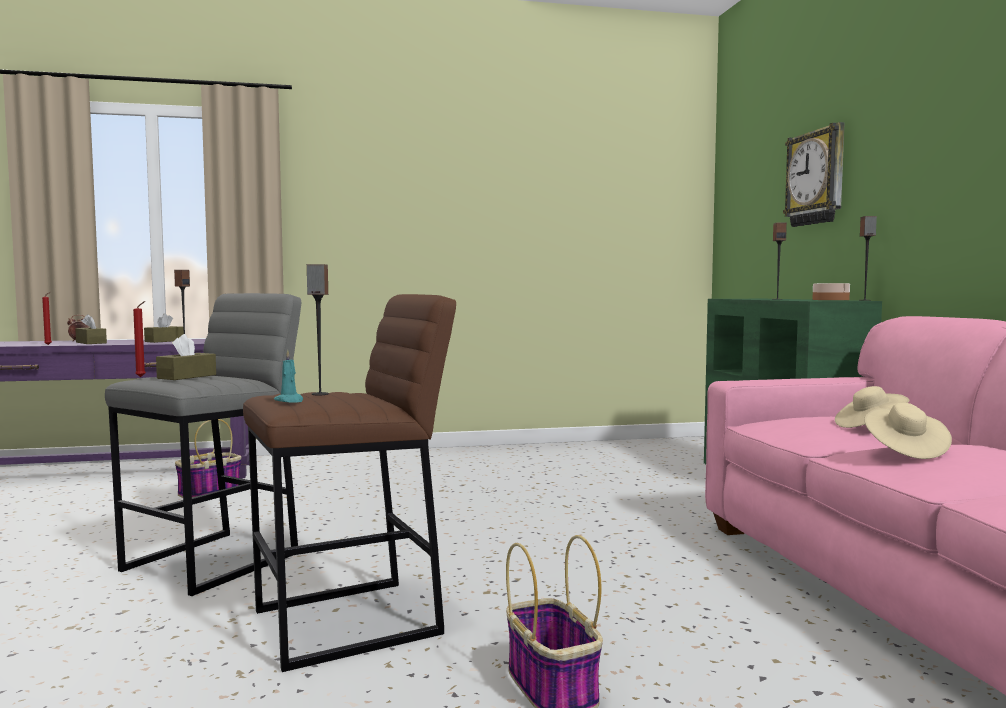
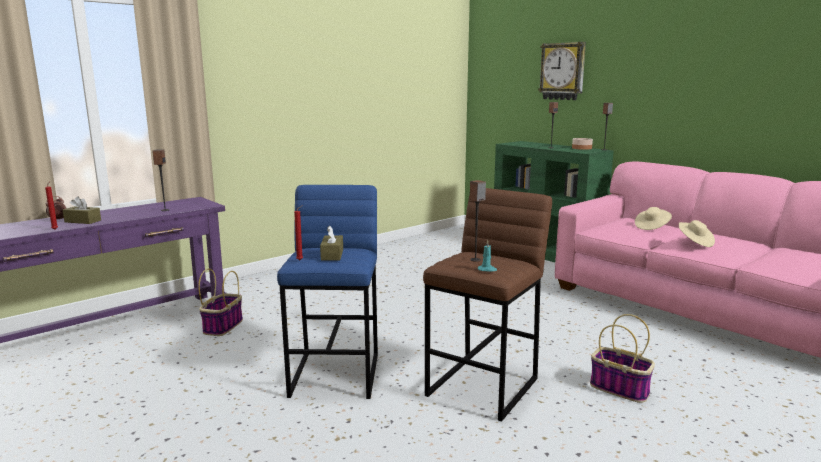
camera: 30 degrees left, 10 degrees up
grey stool [105,293,301,596] -> blue stool [277,185,378,399]
brown tissue box [144,313,184,343] -> none

